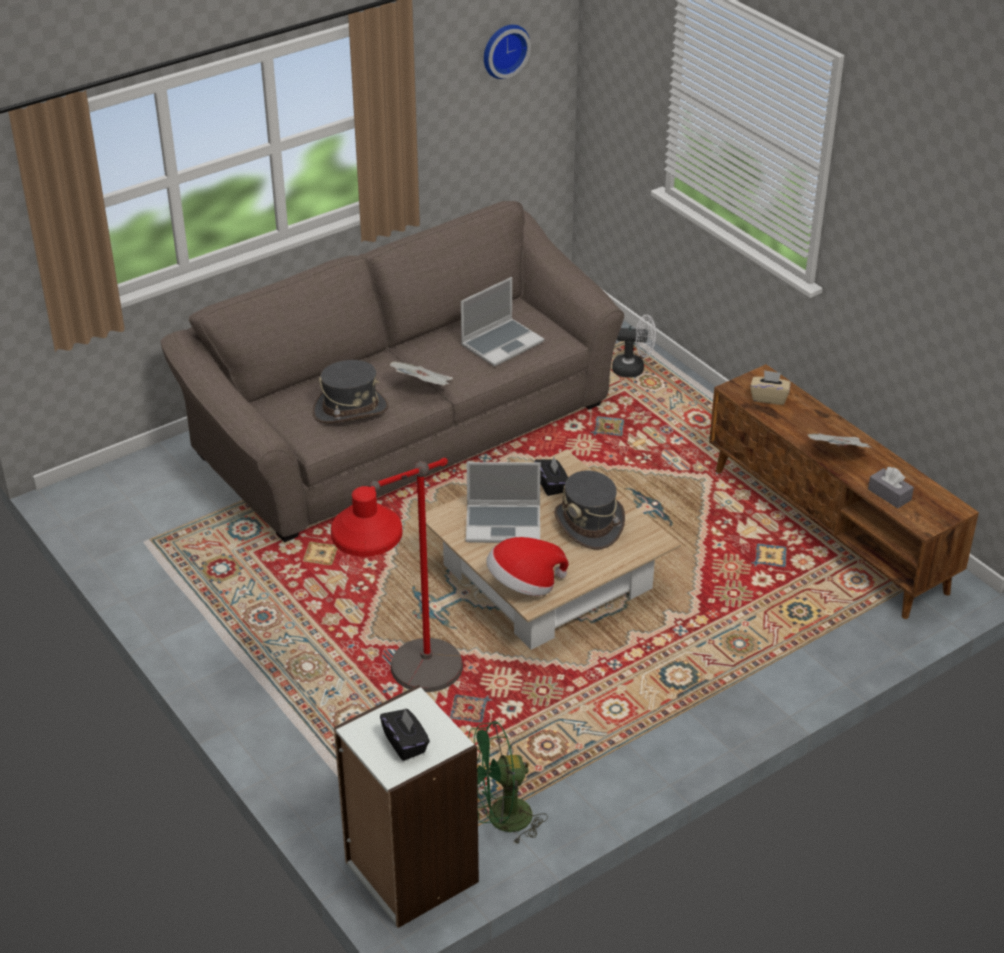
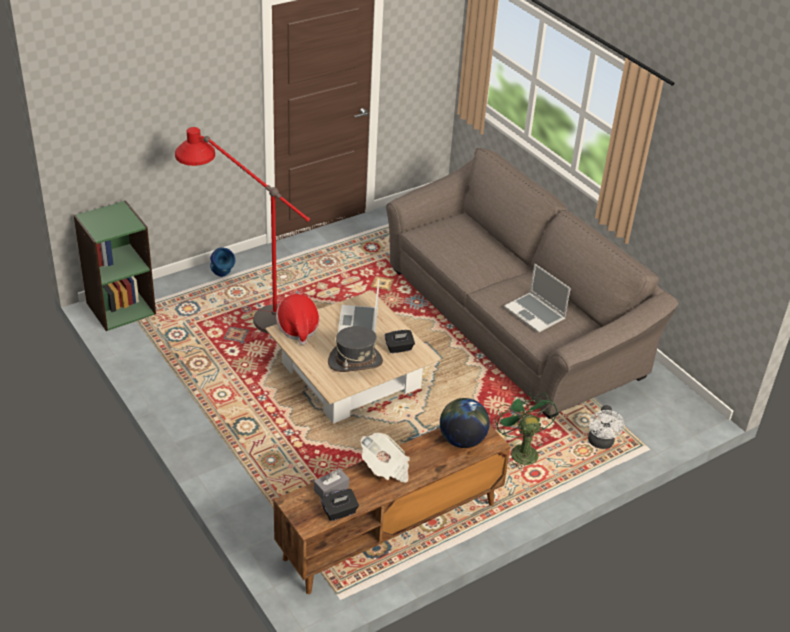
camera: 90 degrees right, 0 degrees up
grey hat [313,360,389,423] -> none
white bookcase [334,685,479,928] -> green bookcase [74,201,156,331]
black tissue box [380,708,430,761] -> black tissue box moved to [321,489,359,521]
newspaper [390,362,453,386] -> none
green fan [468,721,548,846] -> green fan moved to [495,391,557,472]
wall clock [484,25,531,79] -> none
beige tissue box [750,370,791,405] -> globe [440,398,490,448]
none -> blue vase [210,247,236,277]

